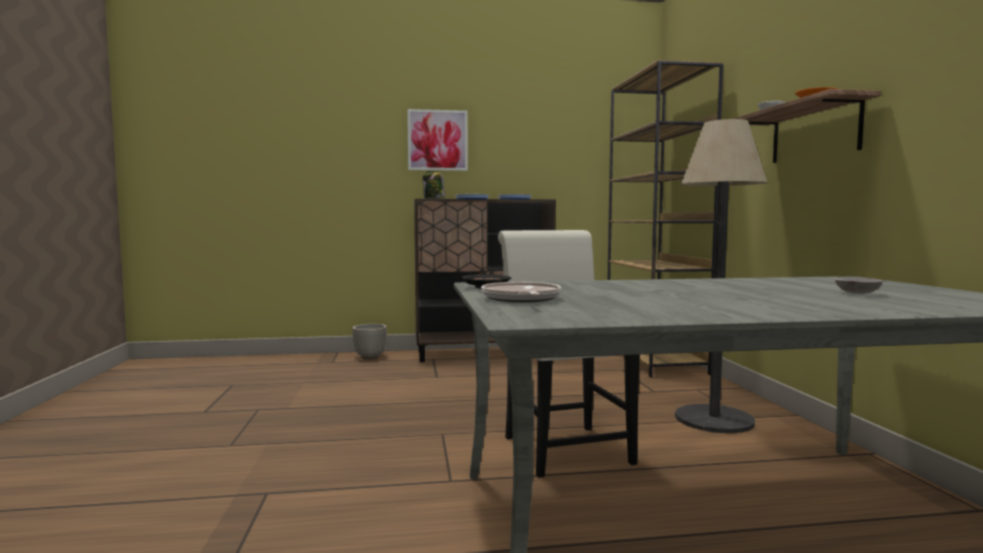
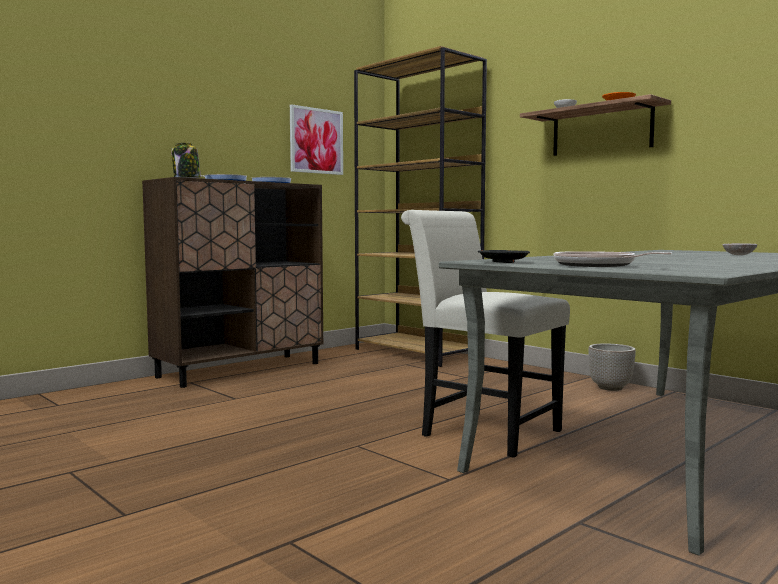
camera: 35 degrees left, 0 degrees up
planter [353,324,387,359] -> planter moved to [589,343,636,391]
picture [407,109,468,171] -> picture moved to [290,104,343,175]
floor lamp [675,119,768,433] -> none

